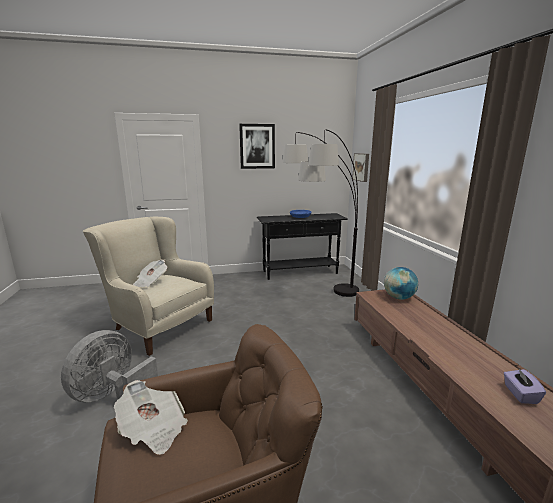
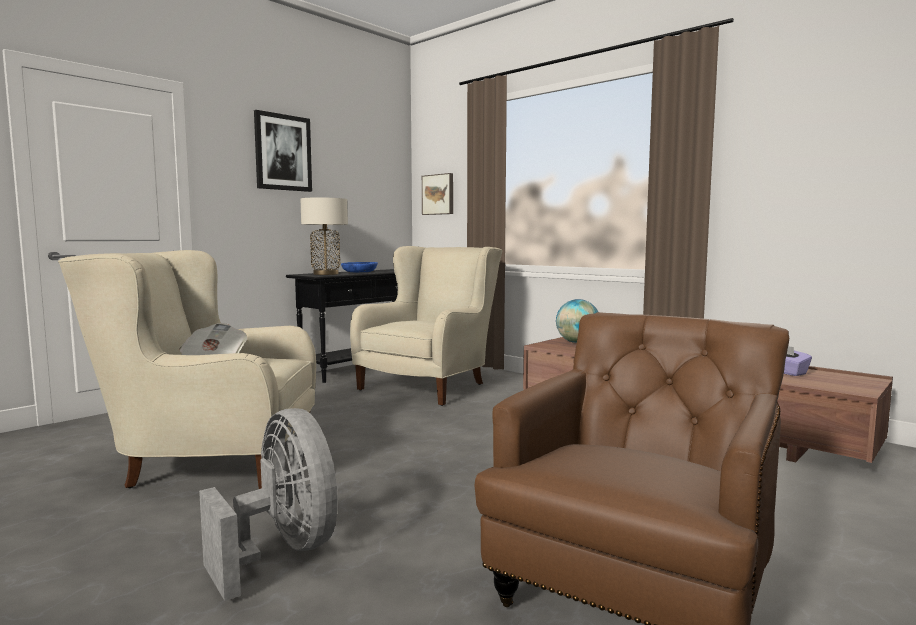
camera: 35 degrees left, 10 degrees down
grey fan [61,330,158,403] -> grey fan turned 150 degrees clockwise [199,408,338,601]
newspaper [114,380,188,455] -> none
floor lamp [282,129,359,297] -> beige armchair [350,246,503,406]
none -> table lamp [300,198,348,275]

